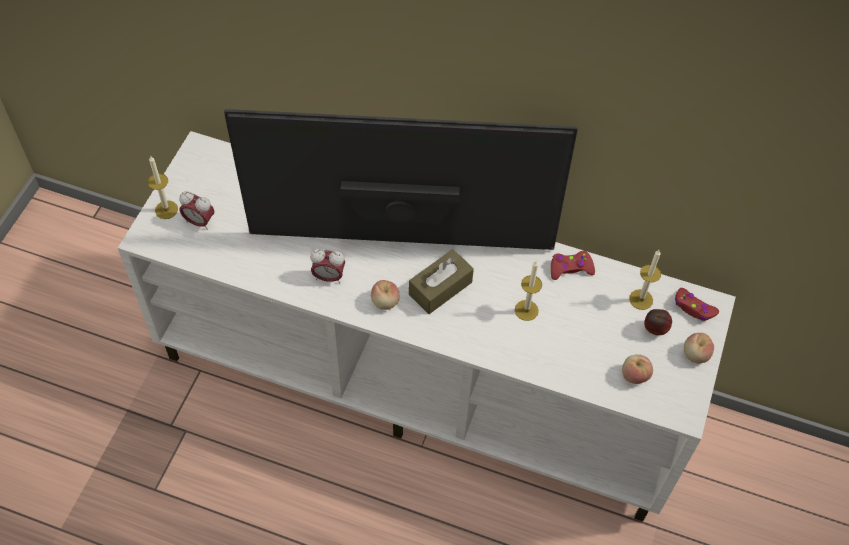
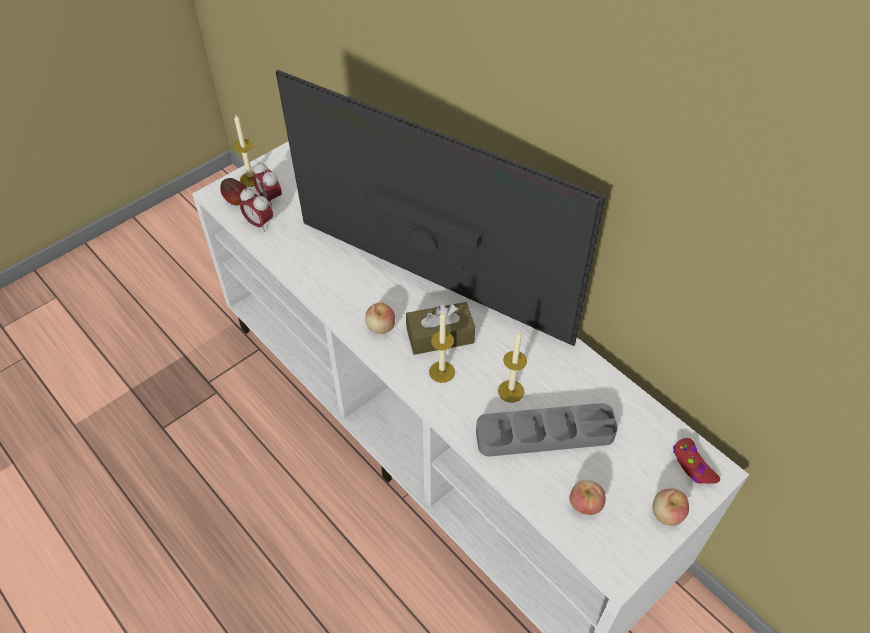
camera: 30 degrees right, 5 degrees down
alarm clock [310,249,345,283] -> alarm clock moved to [240,188,273,232]
red game controller [551,251,595,280] -> none
candle [629,250,661,310] -> candle moved to [429,312,455,383]
apple [644,309,672,335] -> apple moved to [220,178,247,206]
none -> grey tray [476,403,618,457]

